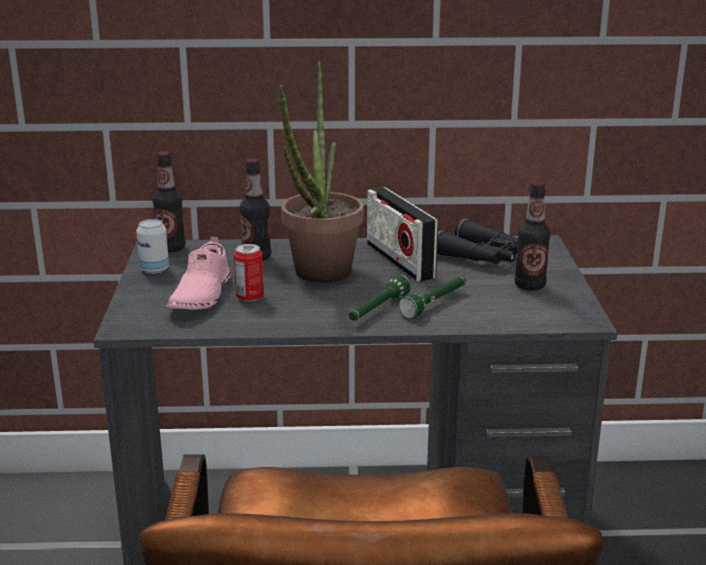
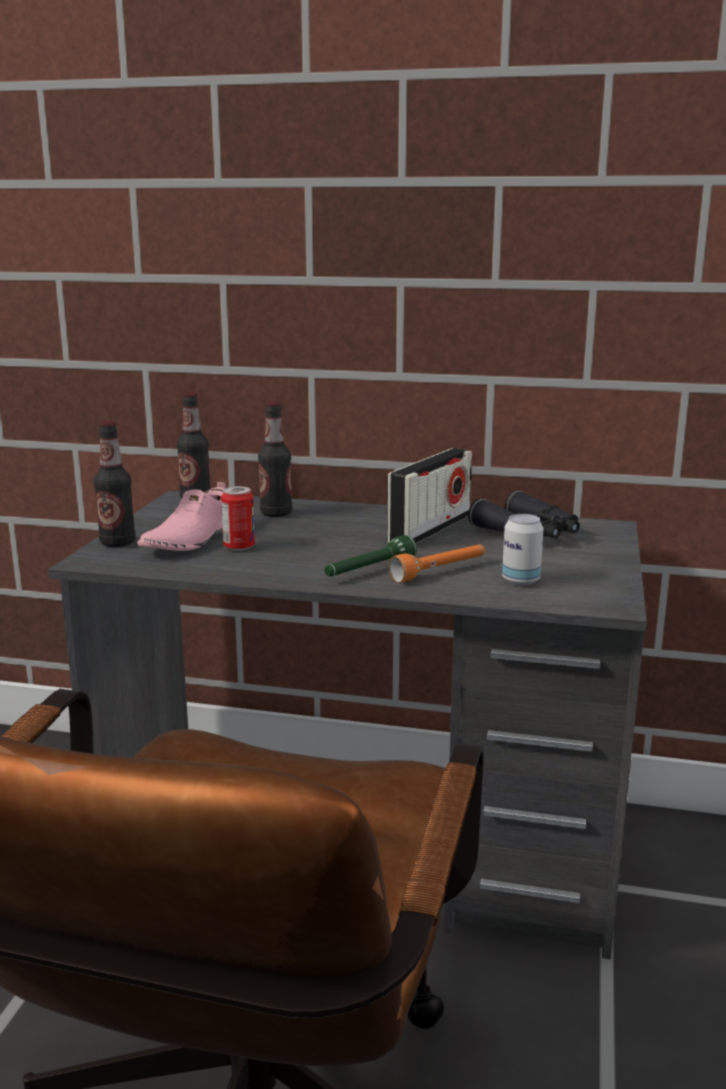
camera: 15 degrees right, 5 degrees down
can [136,219,169,274] -> can moved to [502,514,543,586]
potted plant [279,60,364,283] -> none
radio [367,187,438,282] -> radio turned 135 degrees counterclockwise [387,448,472,544]
green flashlight [399,276,466,319] -> orange flashlight [389,544,485,583]
bottle [515,181,550,290] -> bottle moved to [94,421,136,547]

